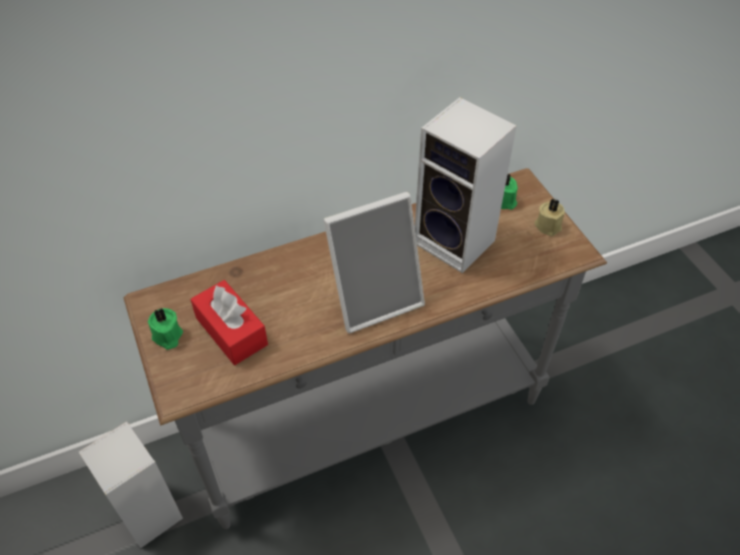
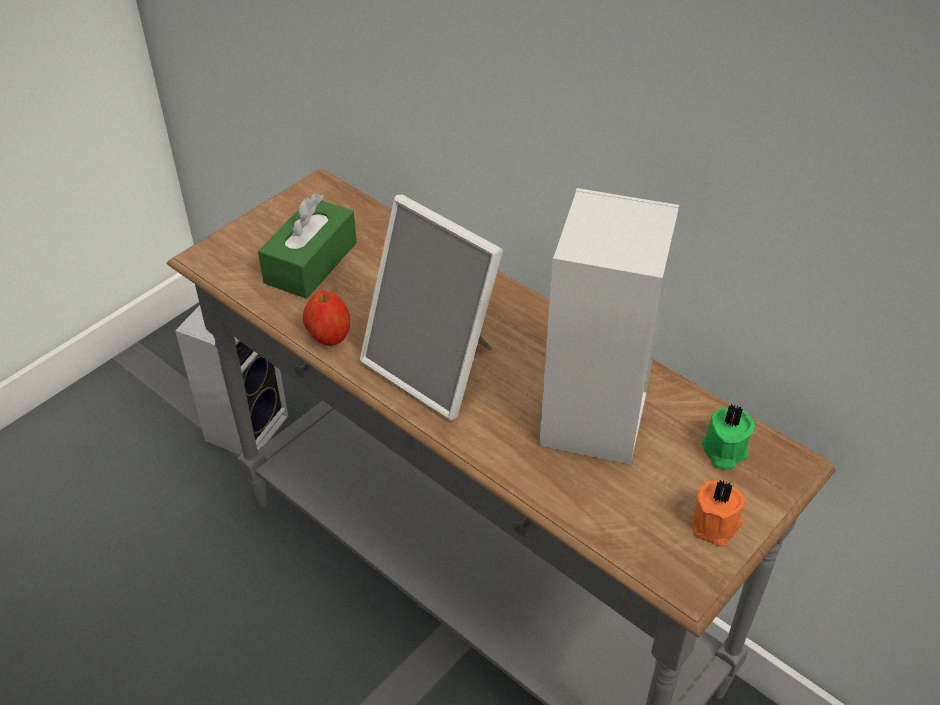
camera: 65 degrees right, 5 degrees down
green candle [148,308,183,350] -> none
red tissue box [190,280,268,365] -> green tissue box [258,193,357,299]
beige candle [535,199,565,236] -> orange candle [692,480,746,546]
none -> apple [303,291,350,346]

